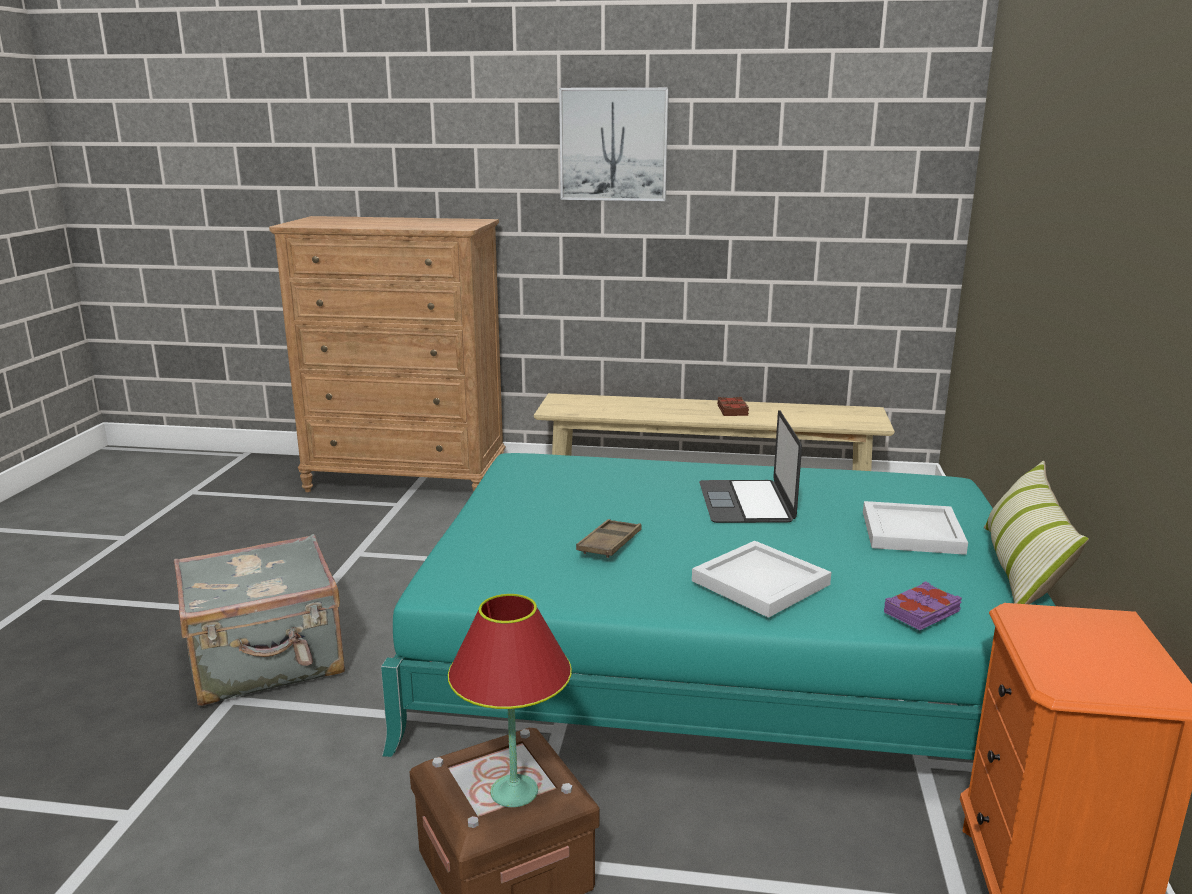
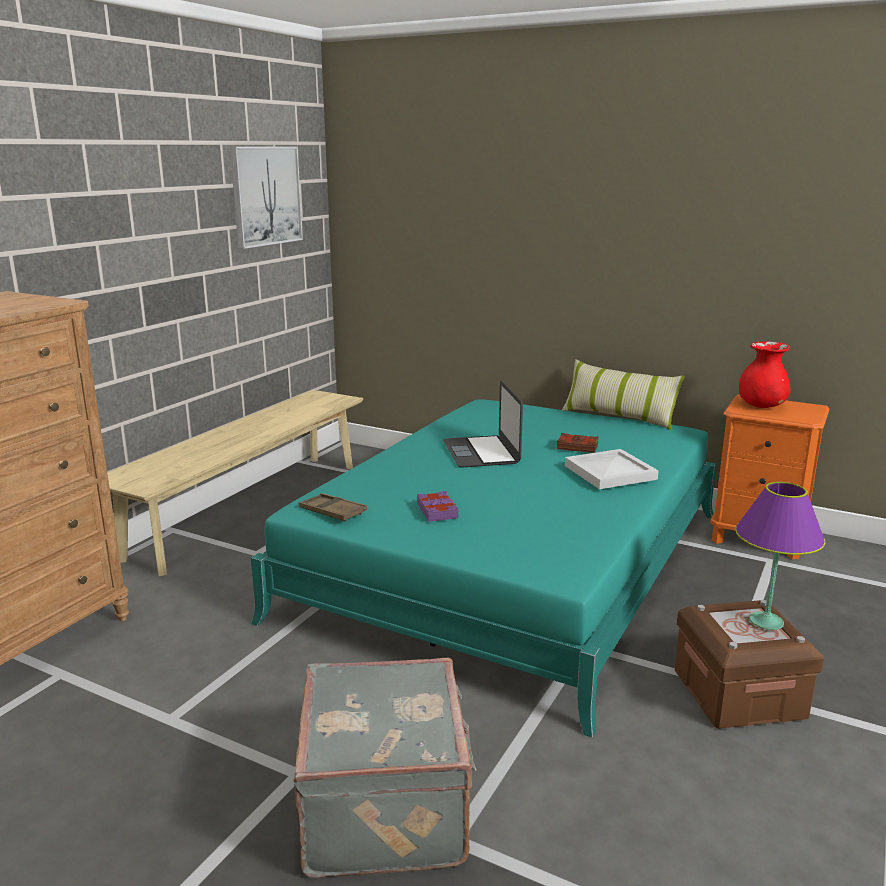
camera: 70 degrees left, 0 degrees up
red table lamp [448,594,572,807] -> purple table lamp [735,482,825,630]
picture [559,87,669,201] -> picture moved to [230,147,303,249]
brown tray [576,519,642,558] -> brown tray moved to [299,493,367,522]
laptop [699,410,802,523] -> laptop turned 60 degrees clockwise [443,381,523,468]
brown book [717,397,749,416] -> brown book moved to [557,433,599,453]
white tray [863,501,968,555] -> none
purple book [884,581,962,630] -> purple book moved to [417,491,459,522]
none -> red vase [739,342,791,408]

